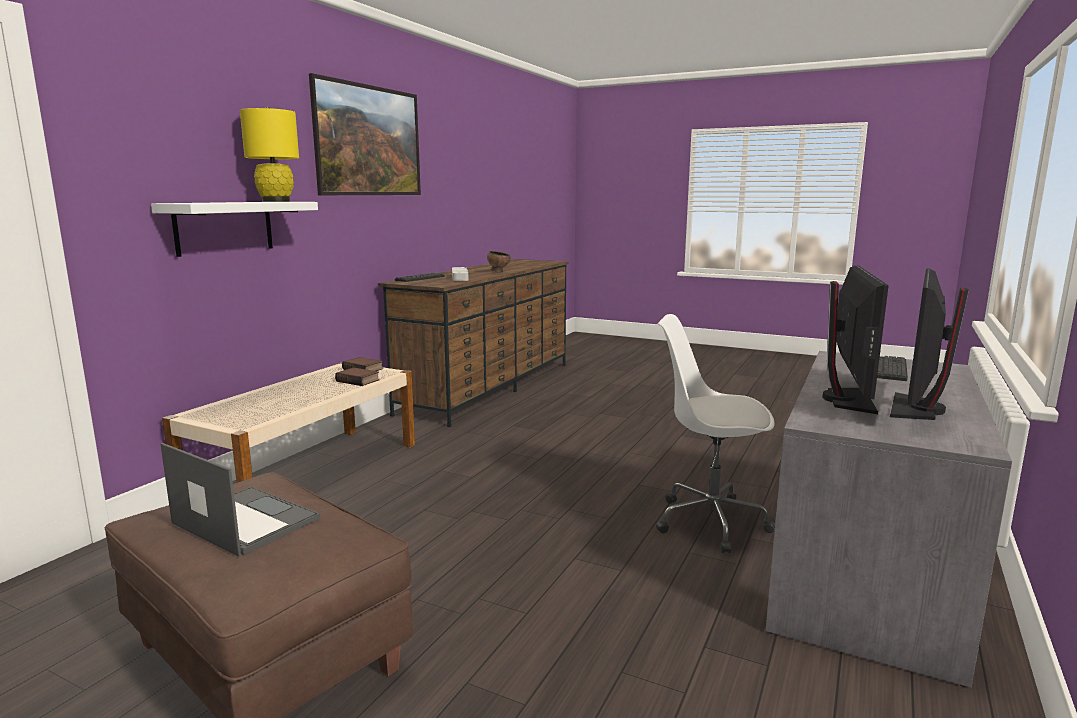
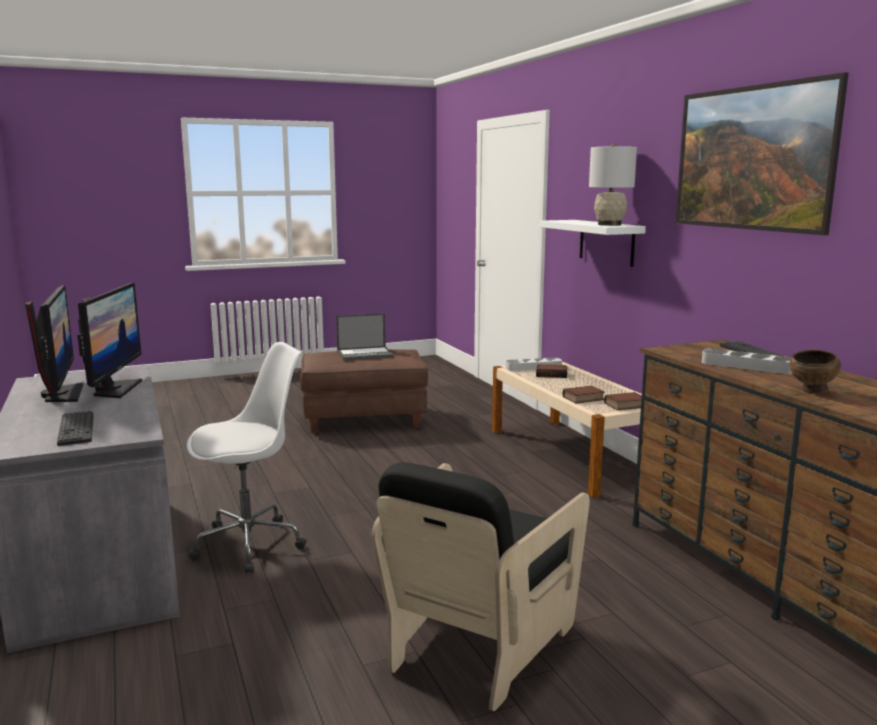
camera: 130 degrees right, 0 degrees up
yellow table lamp [240,107,299,202] -> white table lamp [589,143,637,226]
monitor [822,265,889,414] -> monitor turned 150 degrees counterclockwise [77,282,142,398]
none -> black armchair [372,462,590,711]
none -> grey tray [506,358,562,371]
none -> book [536,364,567,378]

